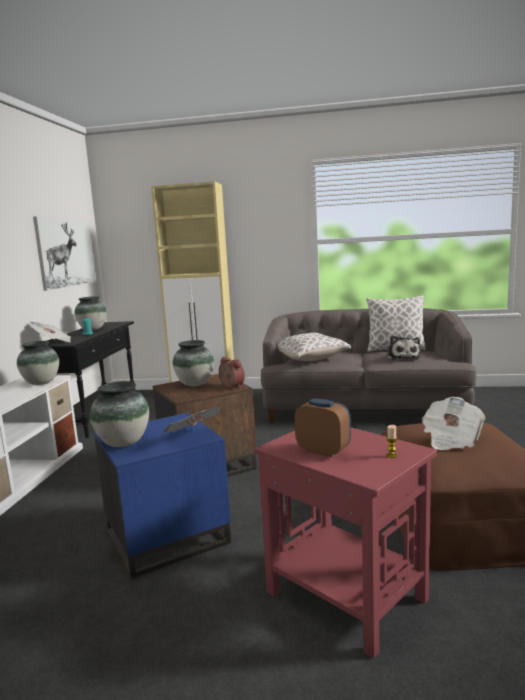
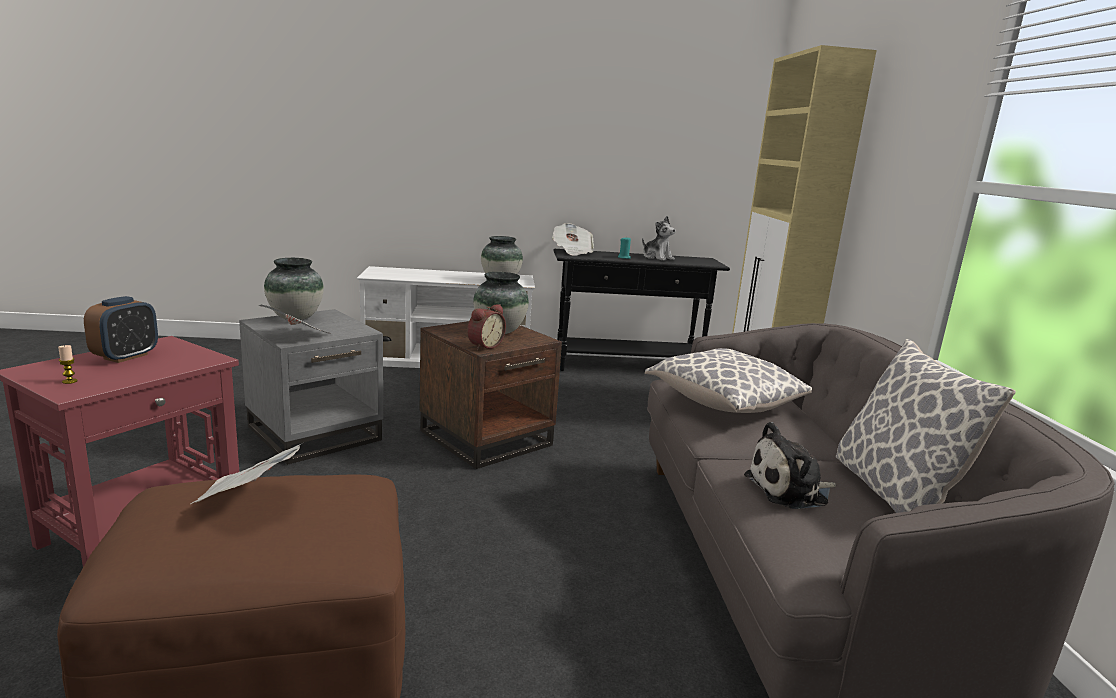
camera: 75 degrees right, 5 degrees up
picture [33,216,96,291] -> none
vase [75,296,107,330] -> plush toy [642,216,676,261]
blue side table [94,413,231,579] -> grey side table [239,309,383,465]

